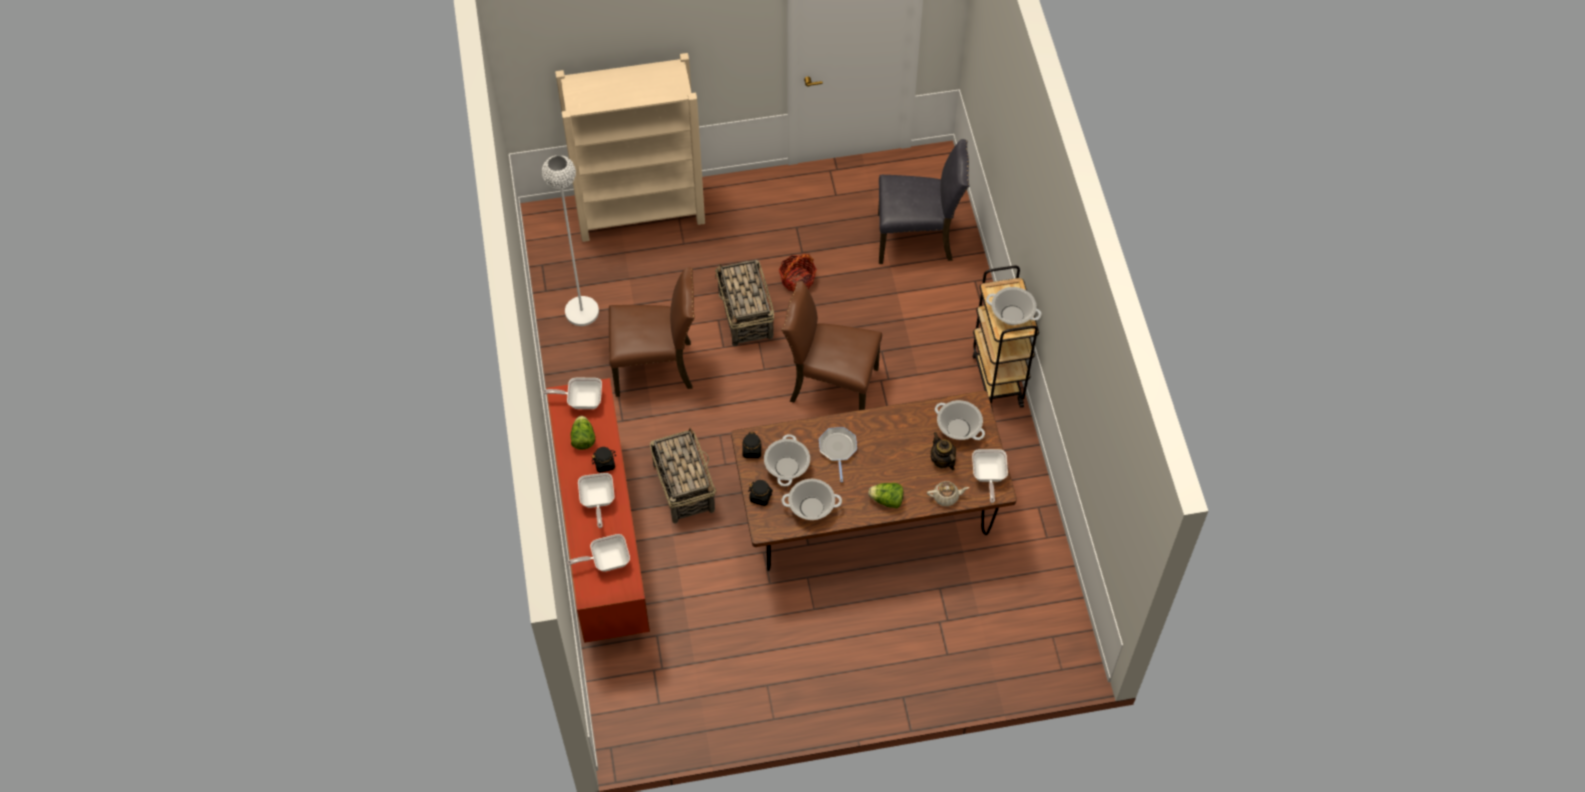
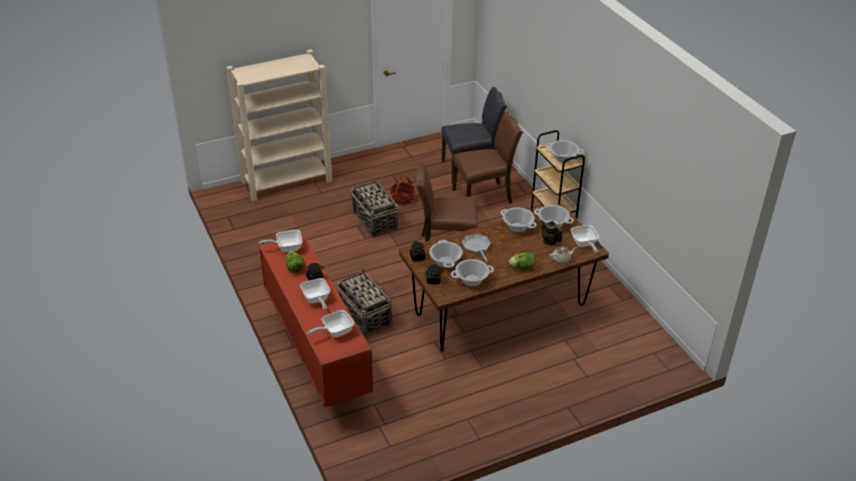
camera: 15 degrees left, 20 degrees down
white floor lamp [542,155,599,326] -> none
brown chair [609,267,695,397] -> brown chair moved to [452,112,523,204]
none -> cooking pot [501,208,537,232]

